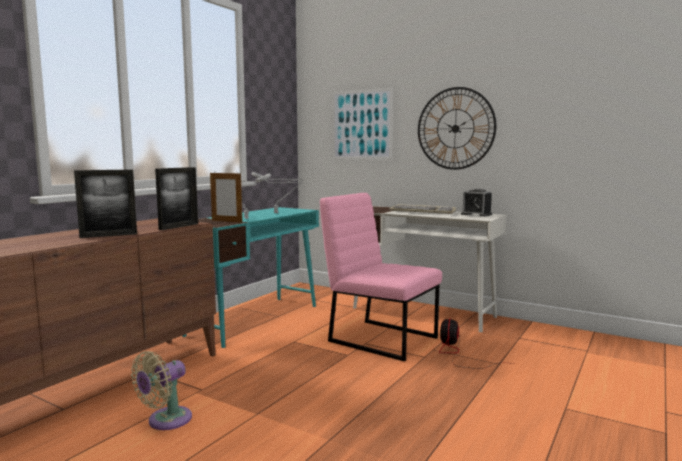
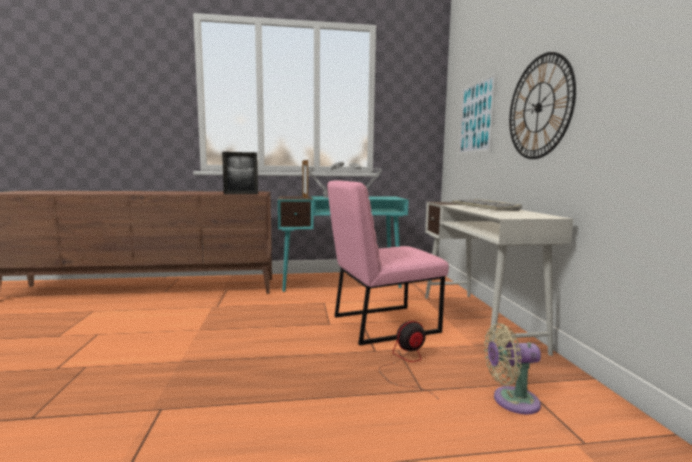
camera: 50 degrees right, 0 degrees up
picture frame [74,169,137,238] -> none
beige fan [131,351,192,430] -> beige fan moved to [484,323,541,415]
pink chair [320,193,442,361] -> pink chair turned 105 degrees counterclockwise [327,180,449,345]
alarm clock [461,189,492,217] -> none

